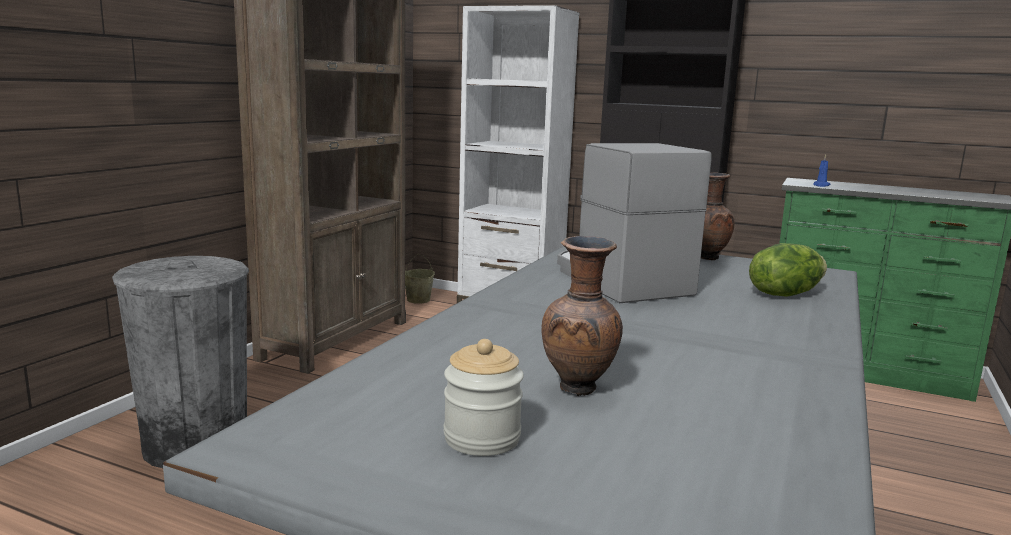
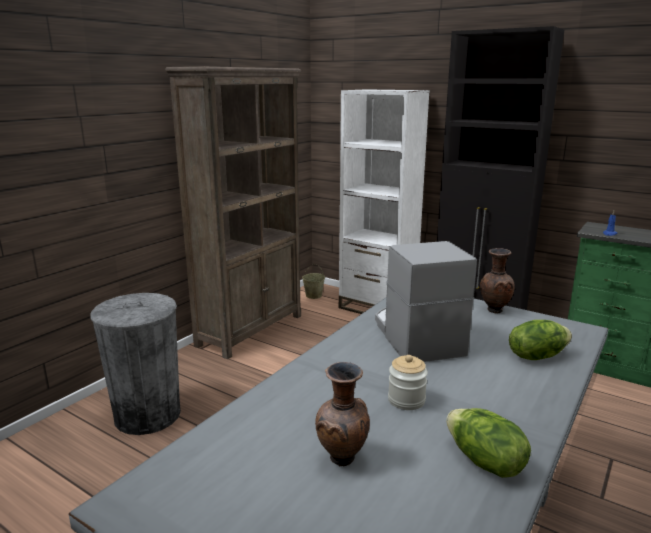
camera: 10 degrees right, 5 degrees up
jar [444,339,524,456] -> jar moved to [388,355,428,410]
none -> lettuce [446,408,531,478]

